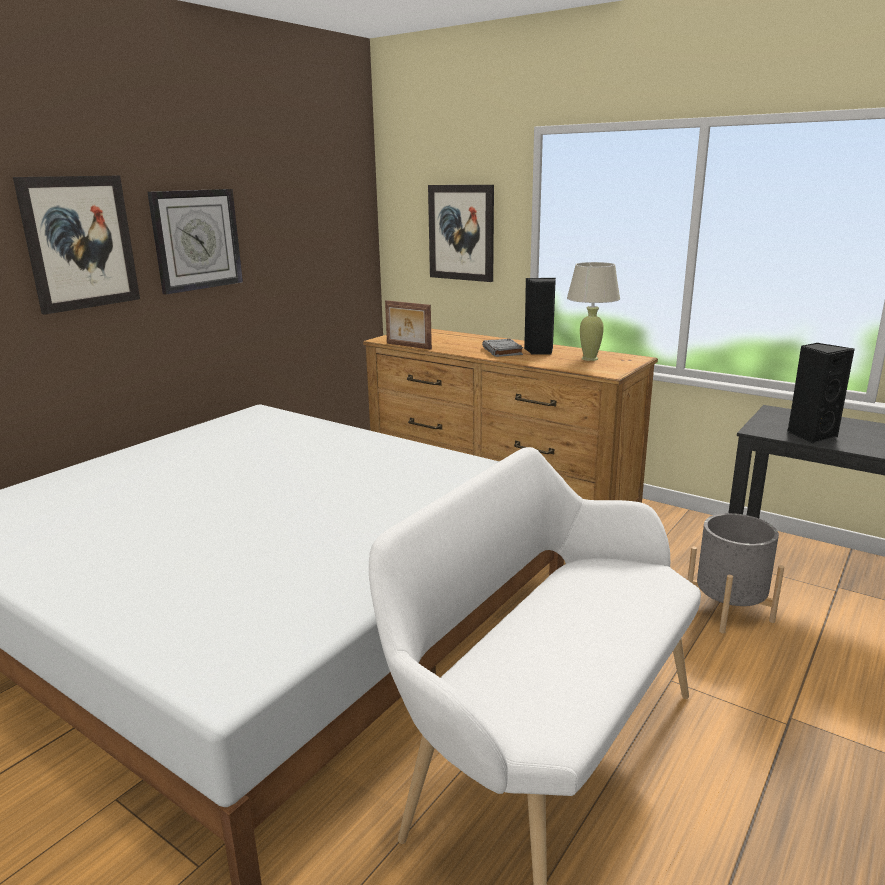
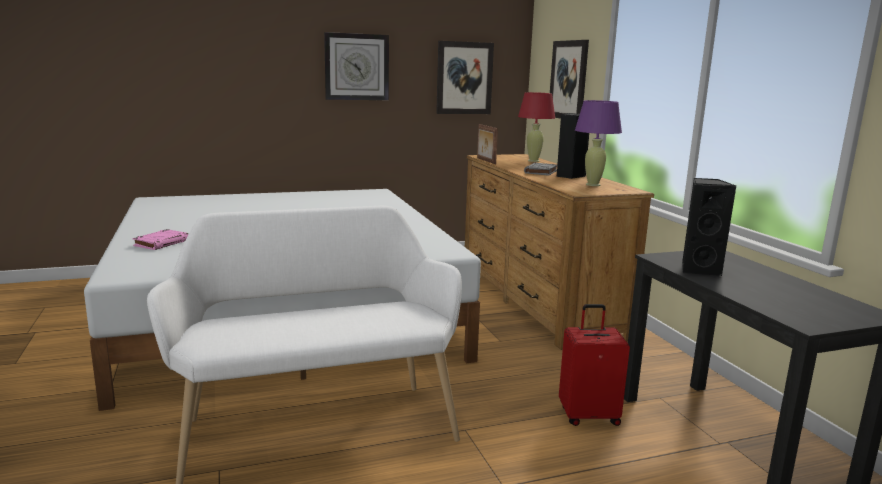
camera: 35 degrees right, 5 degrees down
picture [13,176,140,315] -> picture moved to [436,41,494,114]
beige table lamp [567,262,620,361] -> purple table lamp [575,100,622,186]
grey planter [688,513,784,633] -> red suitcase [559,304,630,426]
none -> pink book [132,229,188,250]
none -> red table lamp [518,92,555,162]

